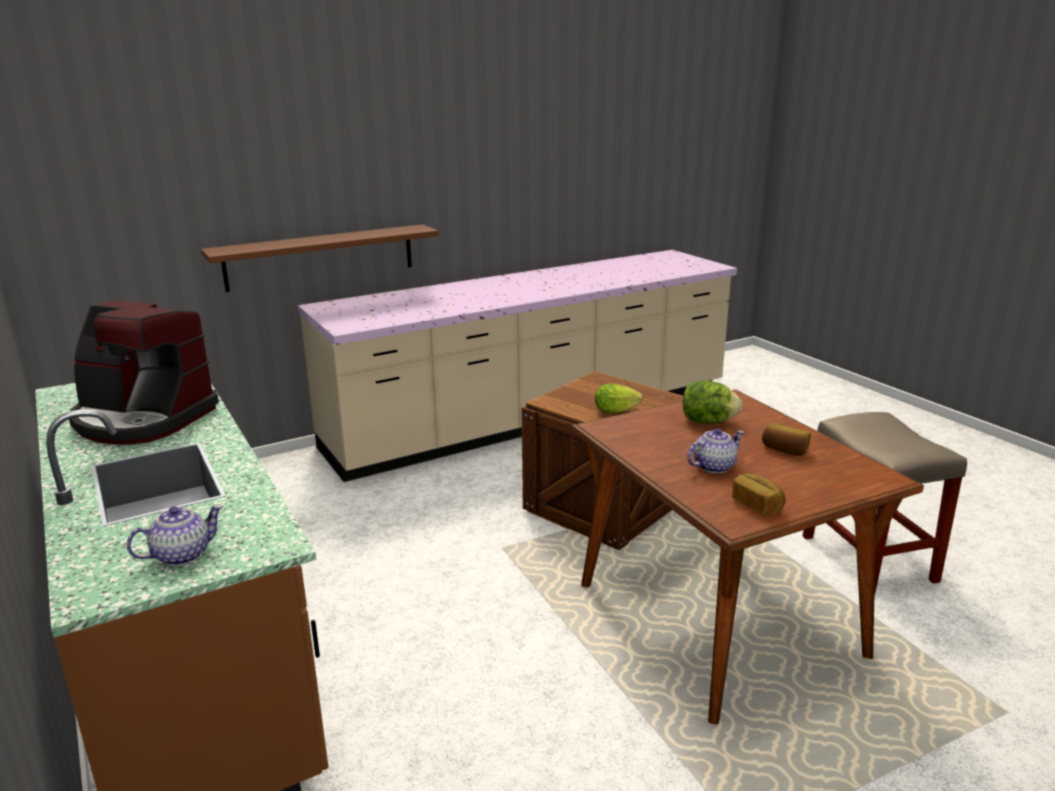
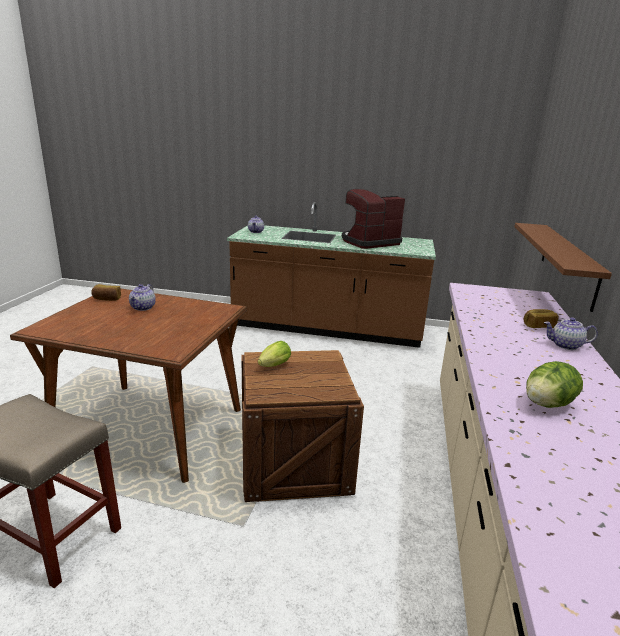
camera: 130 degrees right, 0 degrees up
lettuce [683,380,742,424] -> lettuce moved to [526,361,583,408]
bread [762,422,811,456] -> bread moved to [524,309,559,328]
none -> teapot [544,317,598,350]

